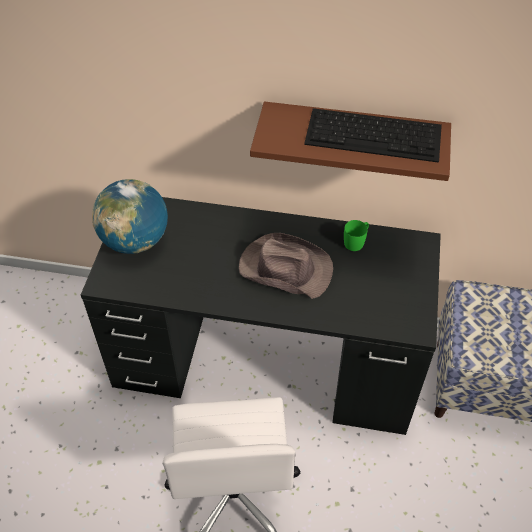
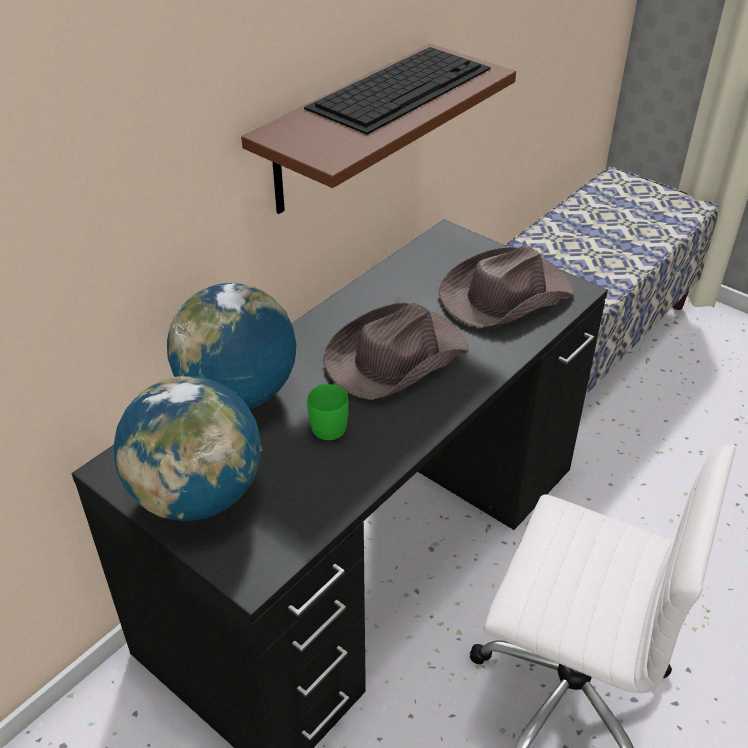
camera: 60 degrees left, 10 degrees down
green mug [344,220,369,251] -> green mug moved to [307,384,349,440]
none -> globe [167,283,296,409]
none -> brown hat [438,245,574,328]

